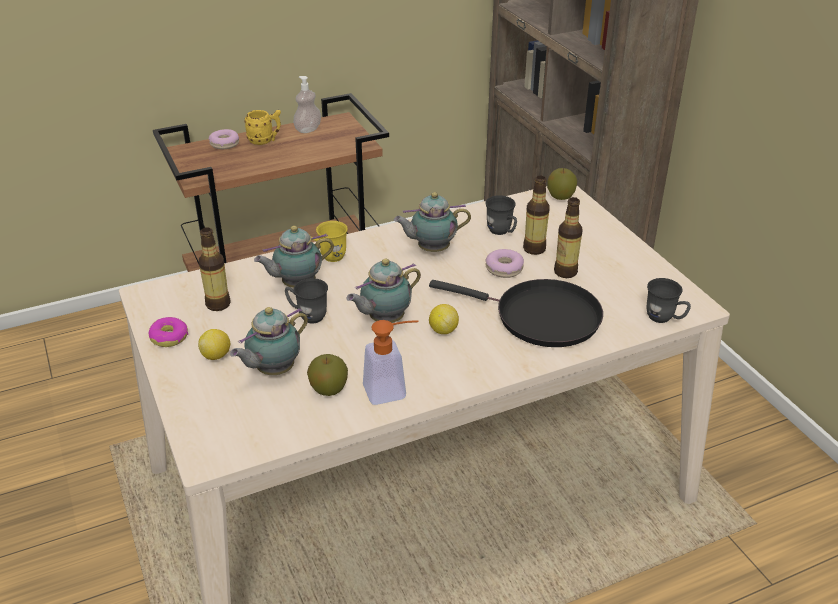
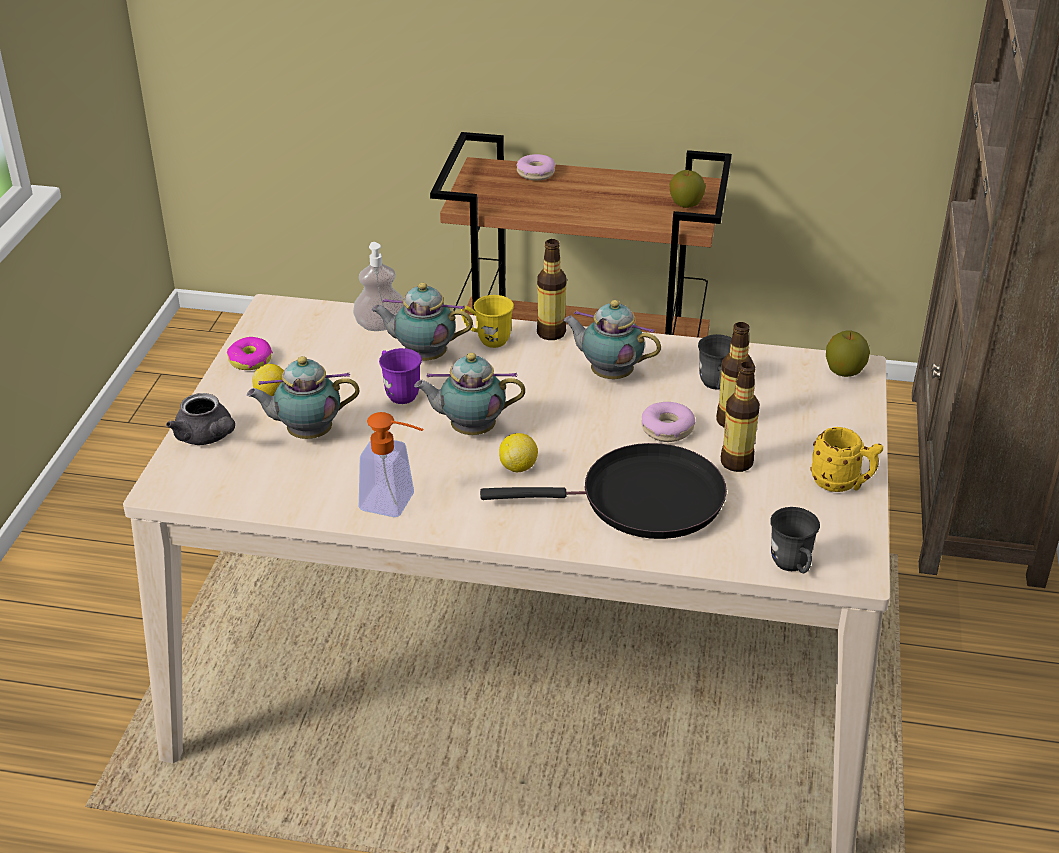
camera: 35 degrees right, 0 degrees up
bottle [199,227,231,311] -> bottle moved to [537,239,567,340]
yellow mug [244,110,281,145] -> yellow mug moved to [810,427,883,492]
grey mug [285,278,328,323] -> purple mug [379,348,422,404]
soap dispenser [293,76,321,133] -> soap dispenser moved to [353,242,404,331]
apple [307,354,348,396] -> apple moved to [669,170,706,208]
black frying pan [429,279,603,347] -> black frying pan turned 60 degrees counterclockwise [480,443,727,539]
none -> grey teapot [166,393,235,445]

